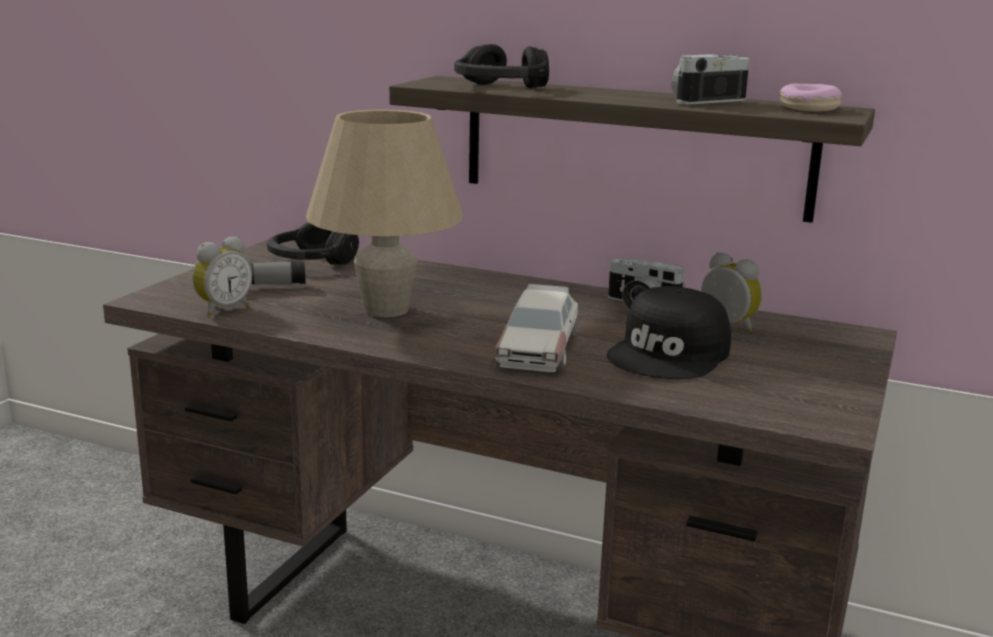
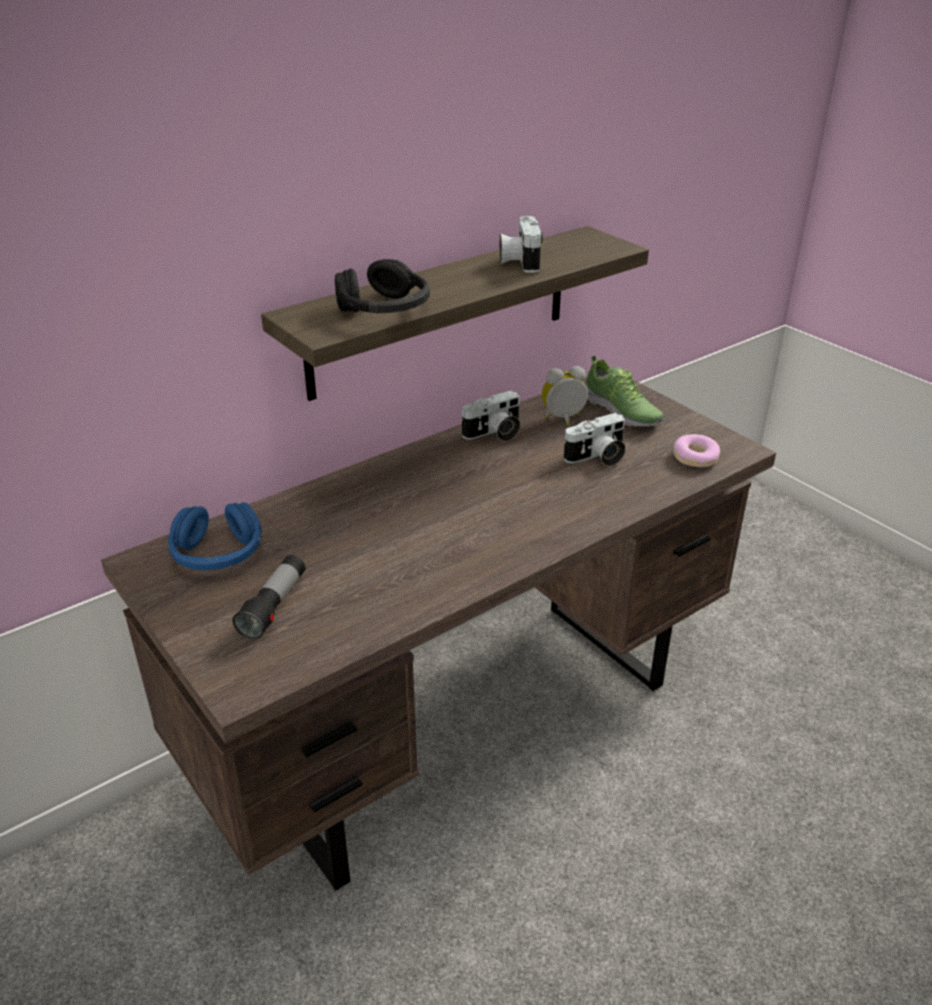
camera: 60 degrees left, 15 degrees up
alarm clock [192,236,253,317] -> none
black headphones [267,222,359,265] -> blue headphones [168,502,262,570]
beige table lamp [306,110,463,317] -> none
toy car [494,284,578,372] -> none
black cap [607,286,731,379] -> camera [563,413,626,466]
donut [779,84,842,111] -> donut moved to [674,434,720,467]
none -> shoe [585,355,664,427]

